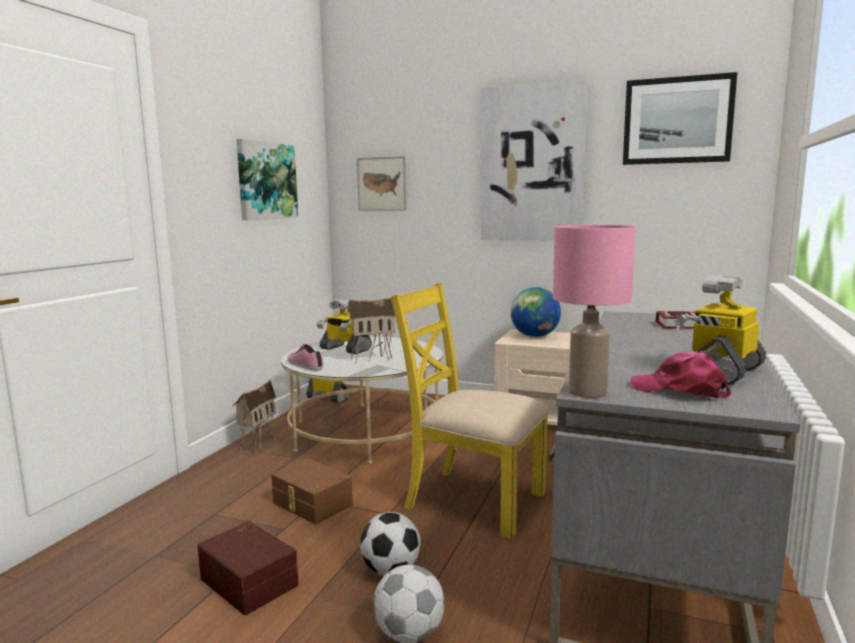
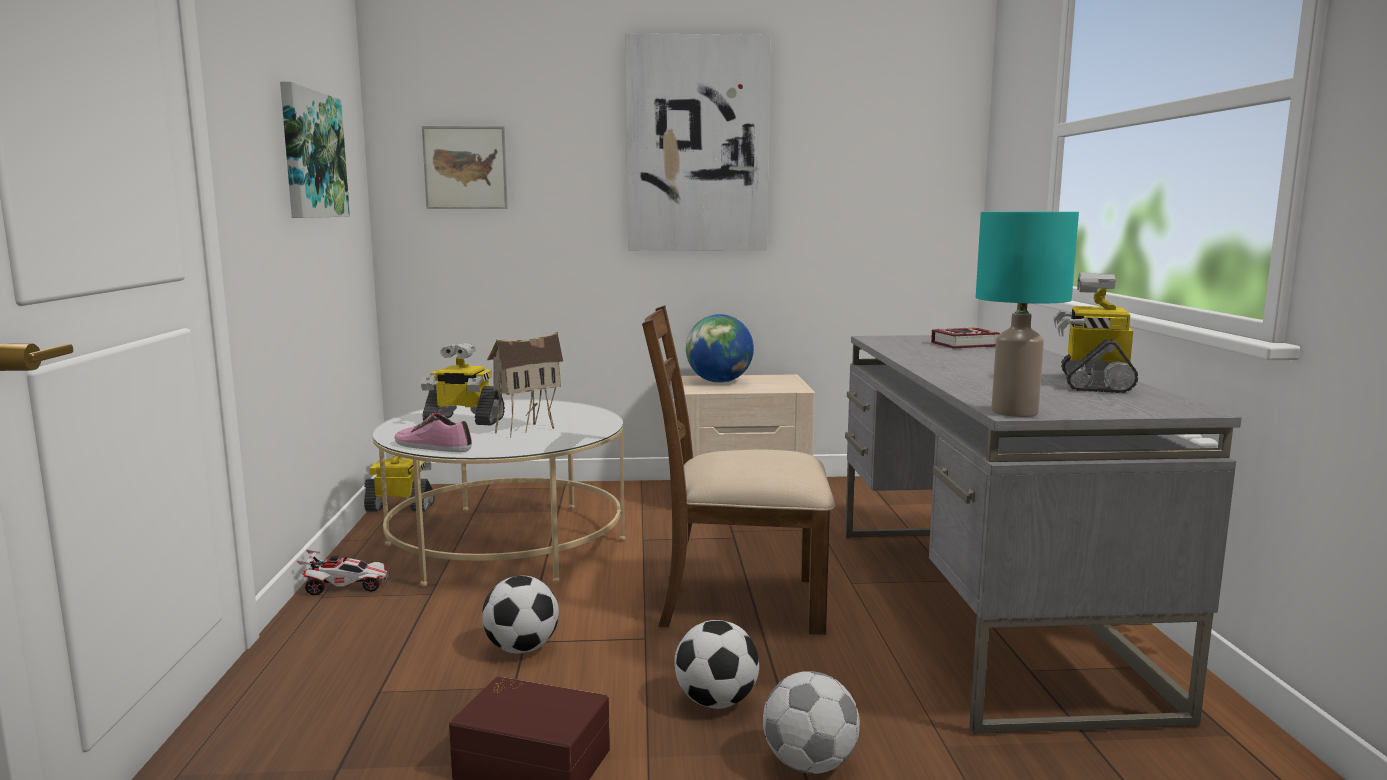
camera: 25 degrees left, 0 degrees up
toy house [233,379,276,454] -> toy car [297,550,391,595]
brown storage box [271,459,353,524] -> football [482,576,559,653]
yellow chair [391,283,550,539] -> brown chair [642,305,835,635]
pink table lamp [553,225,636,398] -> turquoise table lamp [976,212,1079,417]
picture [623,72,737,165] -> none
pink cap [630,351,731,398] -> none

